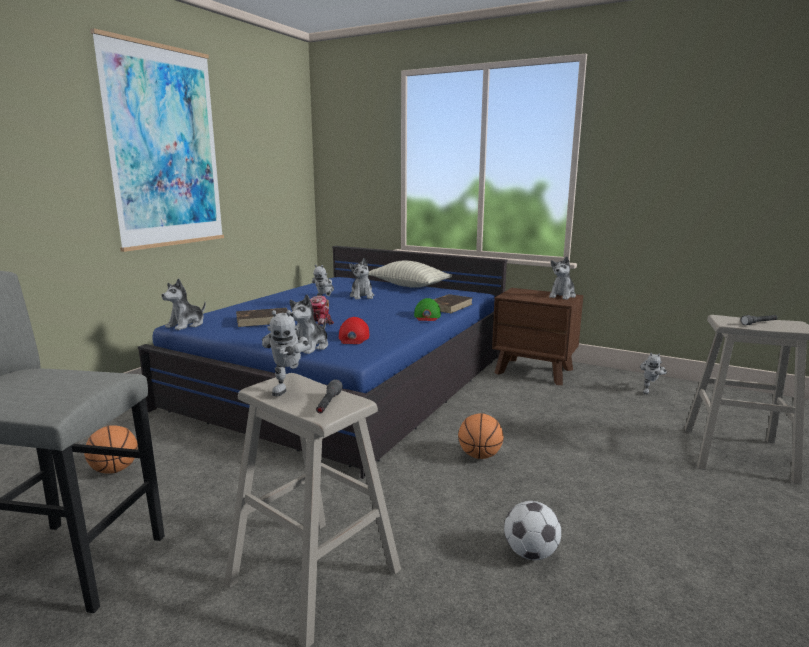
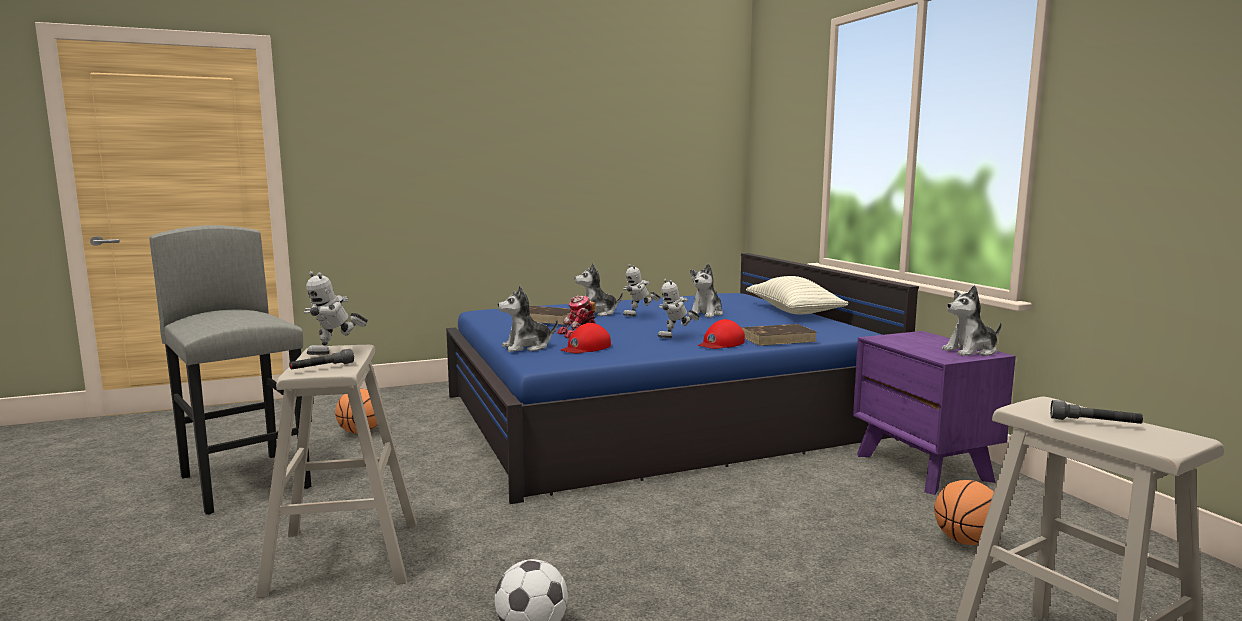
camera: 40 degrees right, 5 degrees down
picture [90,28,224,252] -> none
plush toy [161,278,206,330] -> plush toy moved to [575,263,623,316]
green cap [414,298,441,321] -> red cap [698,319,745,349]
basketball [458,413,504,459] -> basketball moved to [934,480,994,545]
brown nightstand [492,288,583,385] -> purple nightstand [853,331,1016,495]
toy robot [640,353,667,394] -> toy robot moved to [658,279,700,338]

